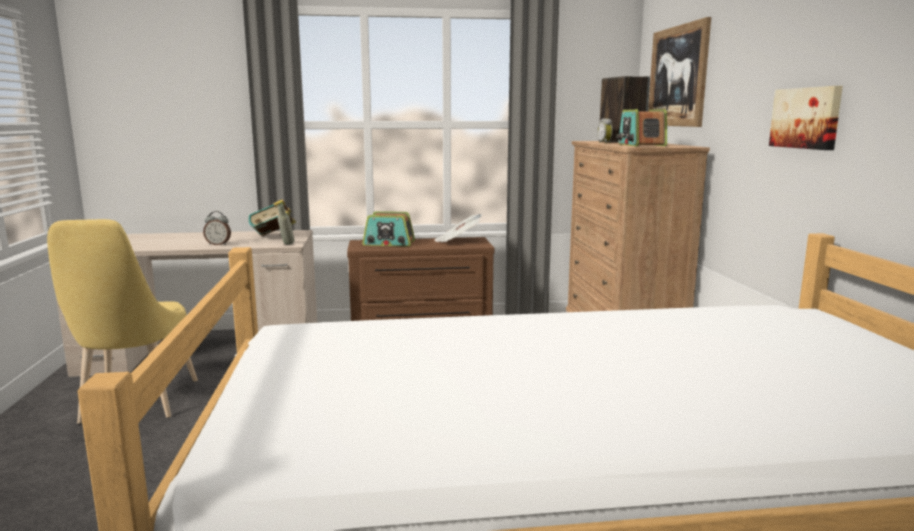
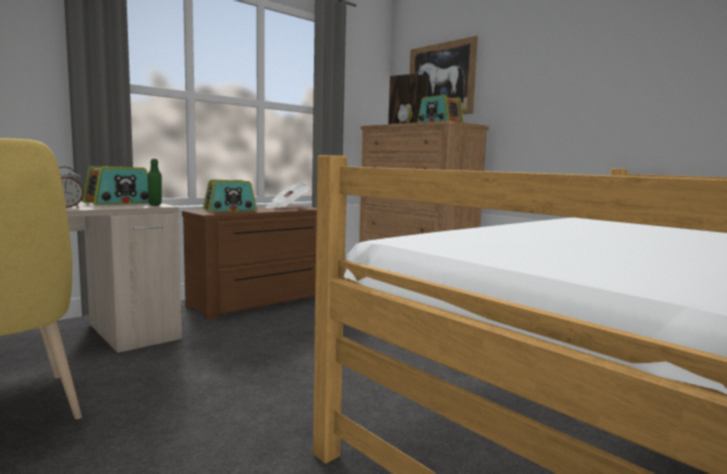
camera: 35 degrees left, 5 degrees down
book [248,199,296,235] -> radio [82,166,148,205]
grey bottle [278,204,294,244] -> green bottle [147,159,162,206]
picture [769,86,843,150] -> none

